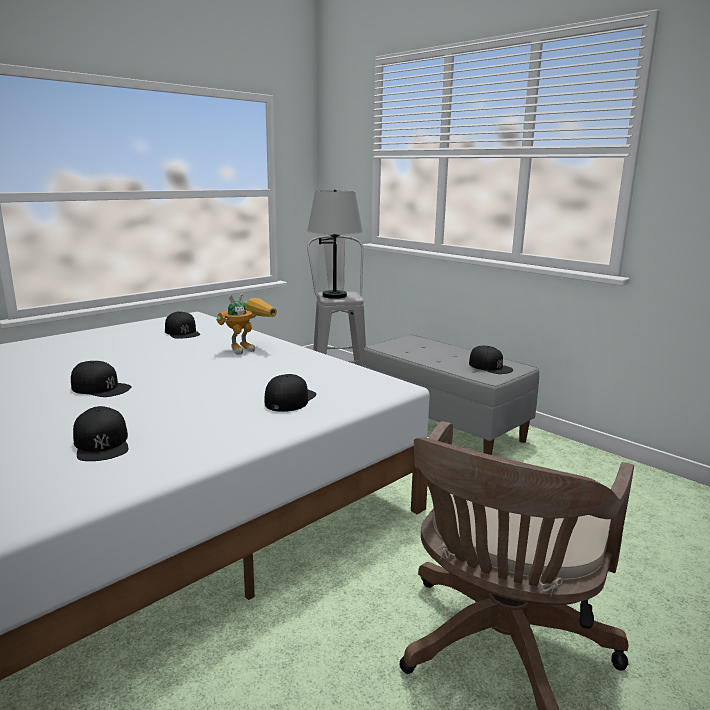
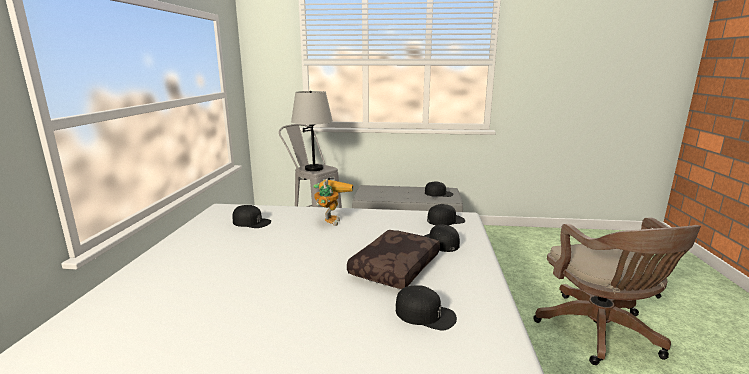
camera: 40 degrees left, 0 degrees up
black cap [71,361,131,397] -> black cap moved to [427,204,465,225]
none -> brown pillow [347,230,440,289]

